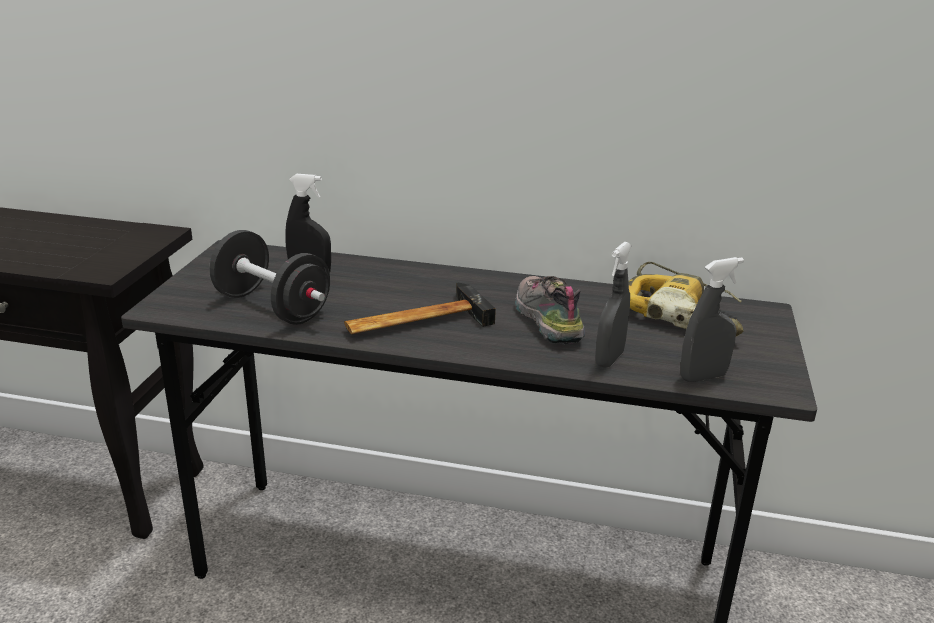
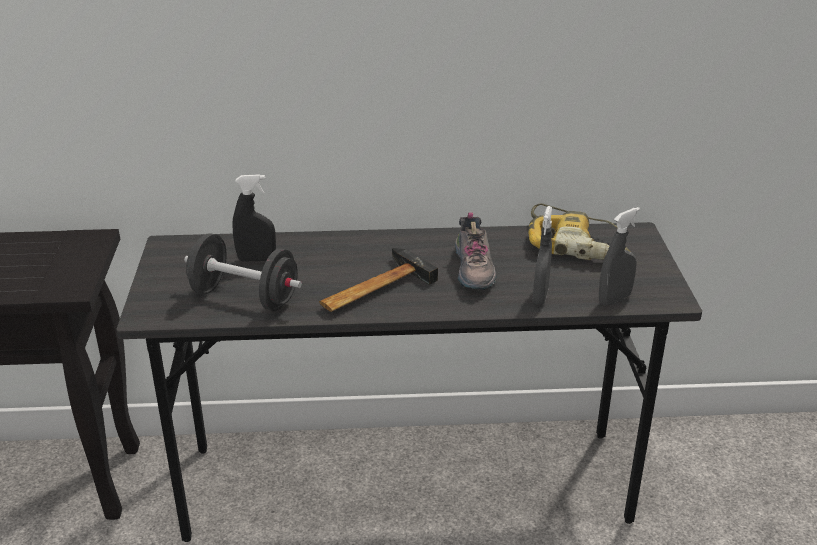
camera: 15 degrees left, 5 degrees up
shoe [515,276,585,344] -> shoe turned 150 degrees counterclockwise [455,212,497,290]

